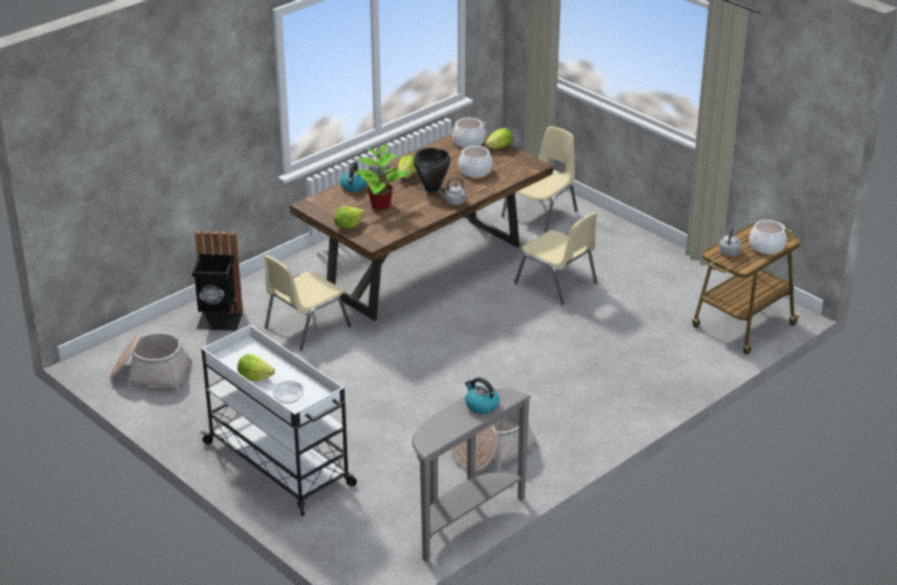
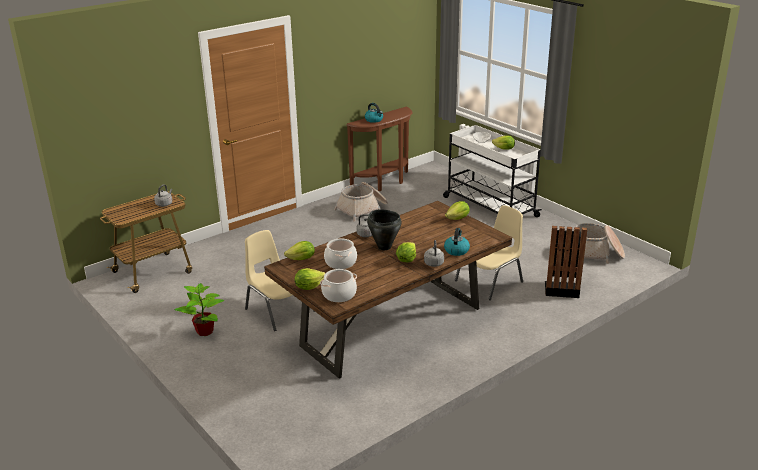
camera: 175 degrees left, 5 degrees down
potted plant [355,144,410,210] -> potted plant moved to [174,282,225,336]
grey console table [412,388,531,562] -> brown console table [346,106,413,191]
beige chair [501,127,578,233] -> none
cooking pot [749,220,787,254] -> none
none -> lettuce [284,241,315,260]

